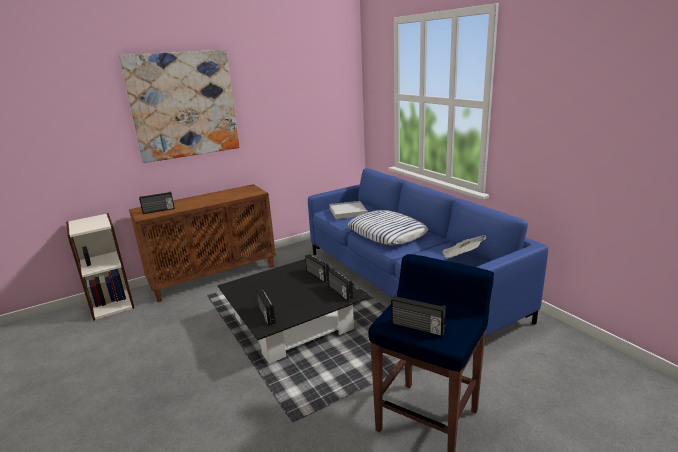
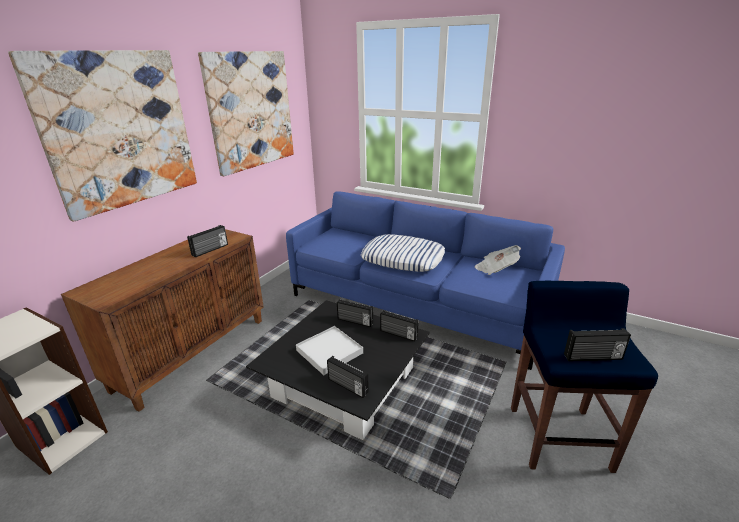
camera: 30 degrees left, 5 degrees up
radio [139,192,175,214] -> radio moved to [187,225,228,258]
white tray [330,201,367,219] -> white tray moved to [296,326,363,375]
none -> picture [198,51,294,176]

